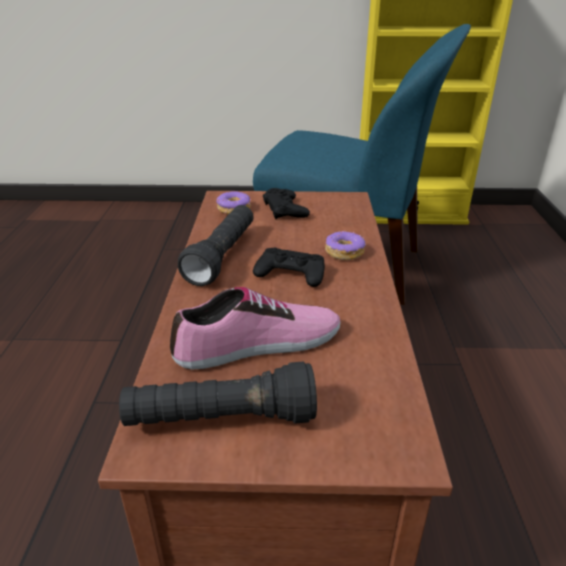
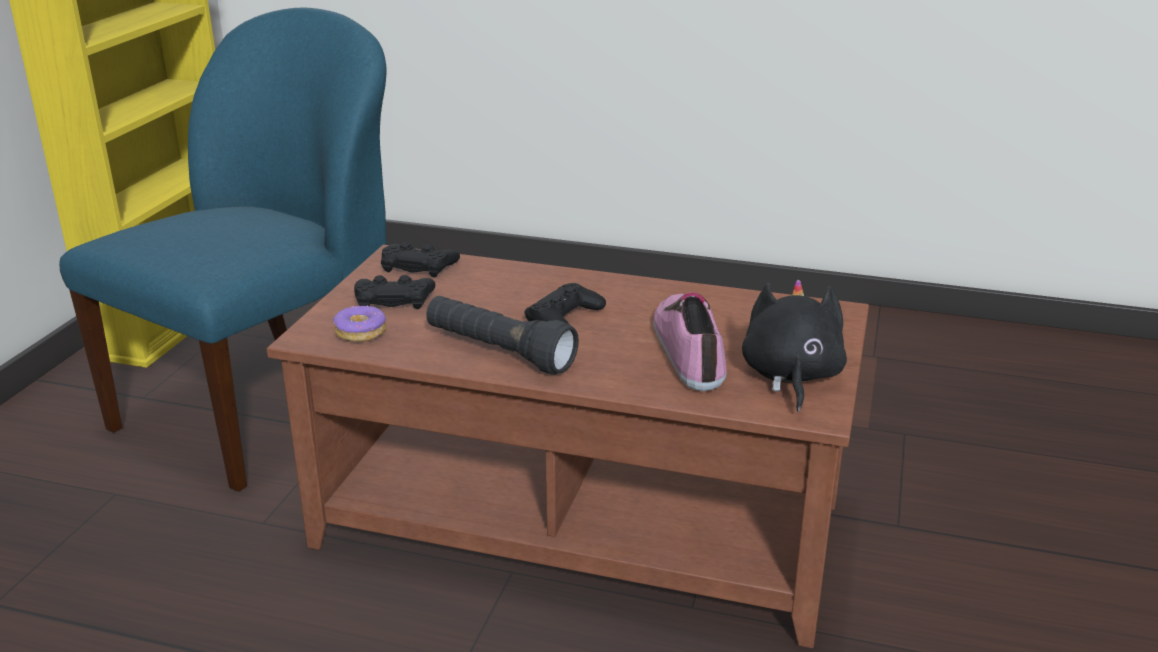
camera: 75 degrees left, 5 degrees down
black flashlight [119,362,317,426] -> black plush toy [742,280,847,412]
donut [325,231,365,260] -> none
none -> black game controller [381,242,460,277]

